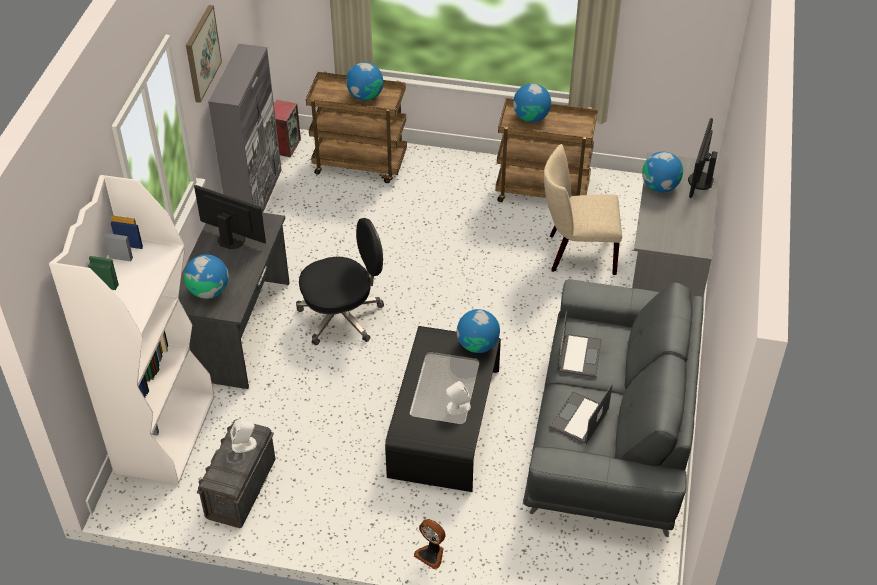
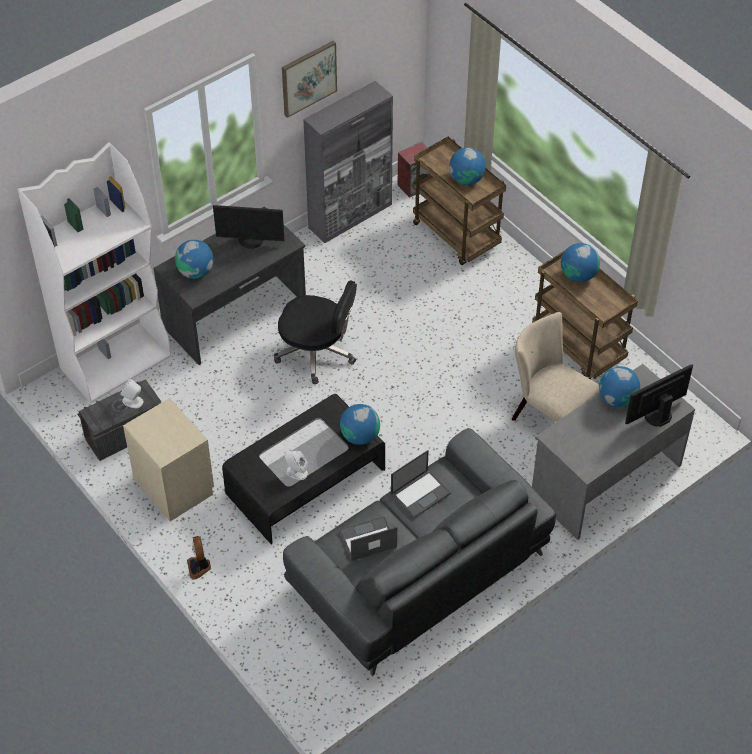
camera: 40 degrees right, 5 degrees up
monitor [194,185,266,249] -> monitor turned 120 degrees clockwise [213,205,285,249]
none -> beige nightstand [123,398,214,521]

